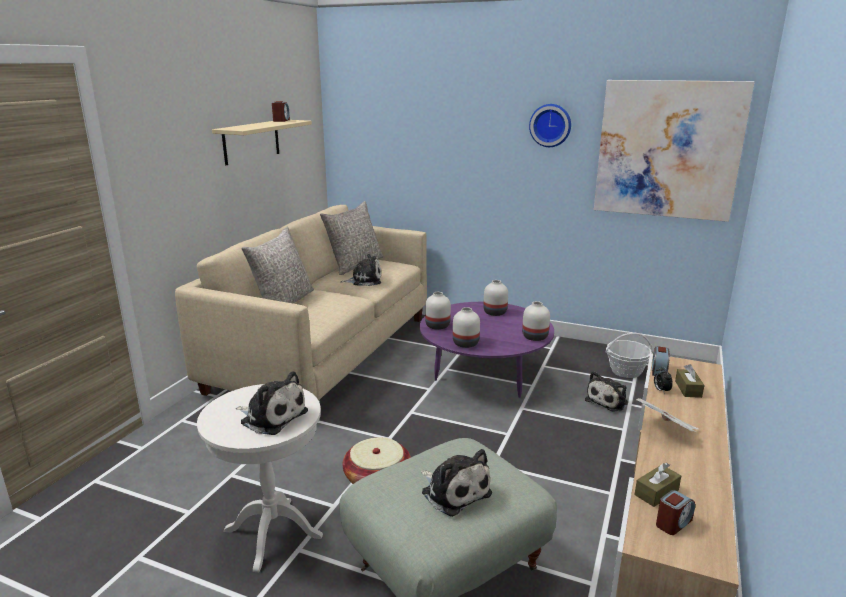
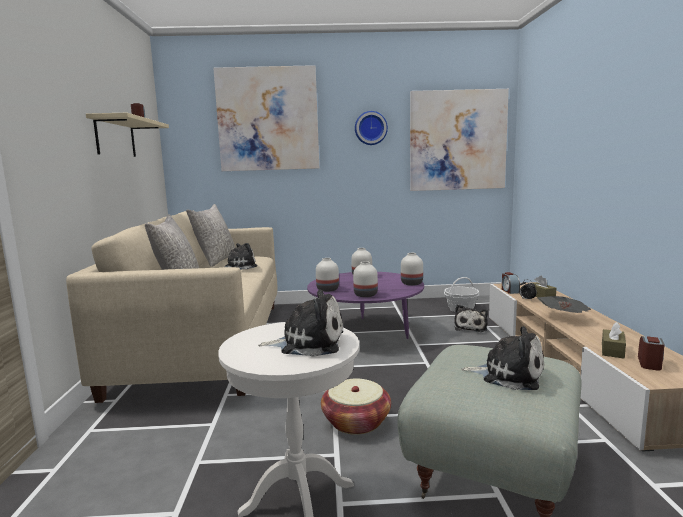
camera: 25 degrees left, 10 degrees down
none -> picture [213,65,319,171]

